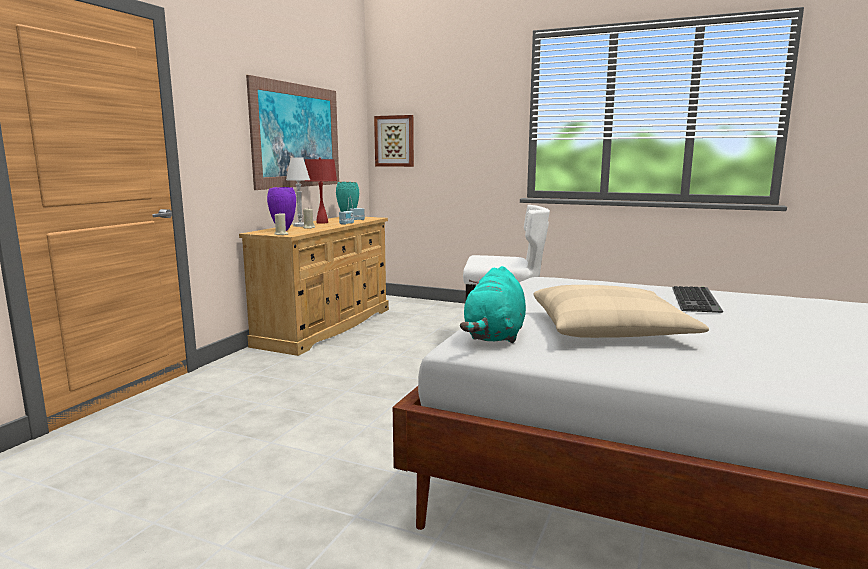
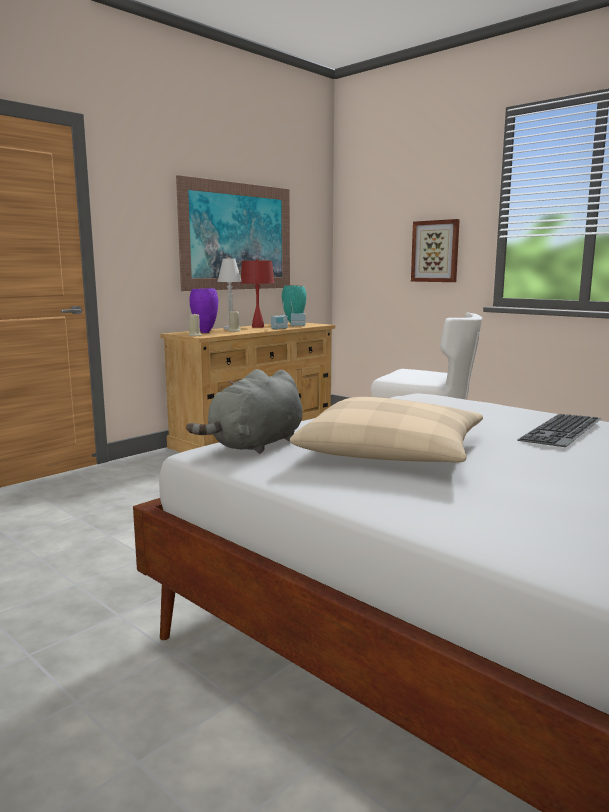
camera: 20 degrees right, 0 degrees up
picture [374,115,414,167] -> picture moved to [411,219,460,282]
turquoise plush toy [460,266,526,343] -> grey plush toy [186,369,302,454]

